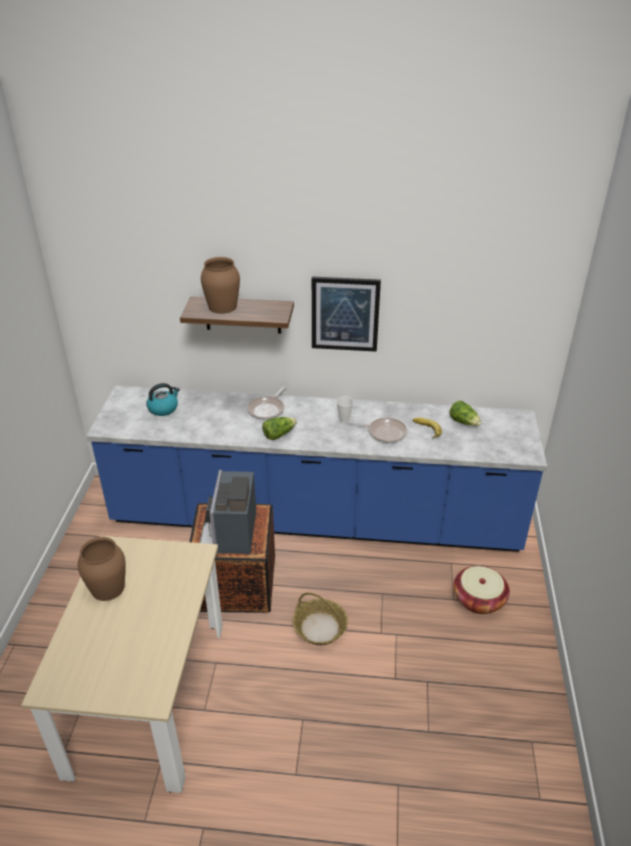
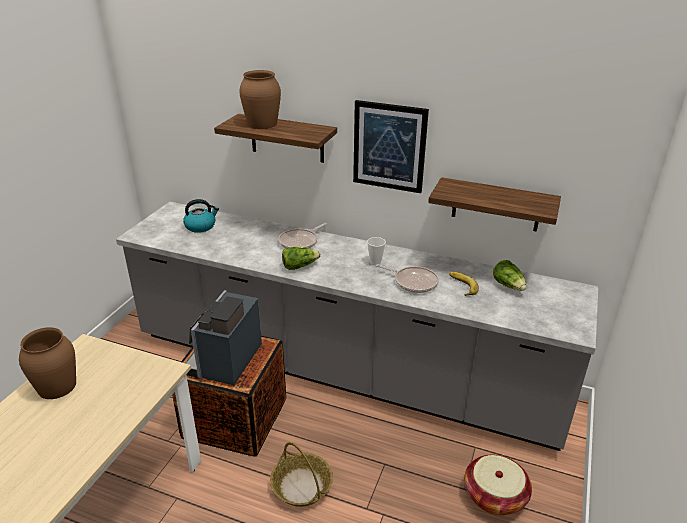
camera: 15 degrees right, 5 degrees down
blue counter [86,386,547,552] -> grey counter [116,202,599,451]
none -> shelf [428,177,561,232]

